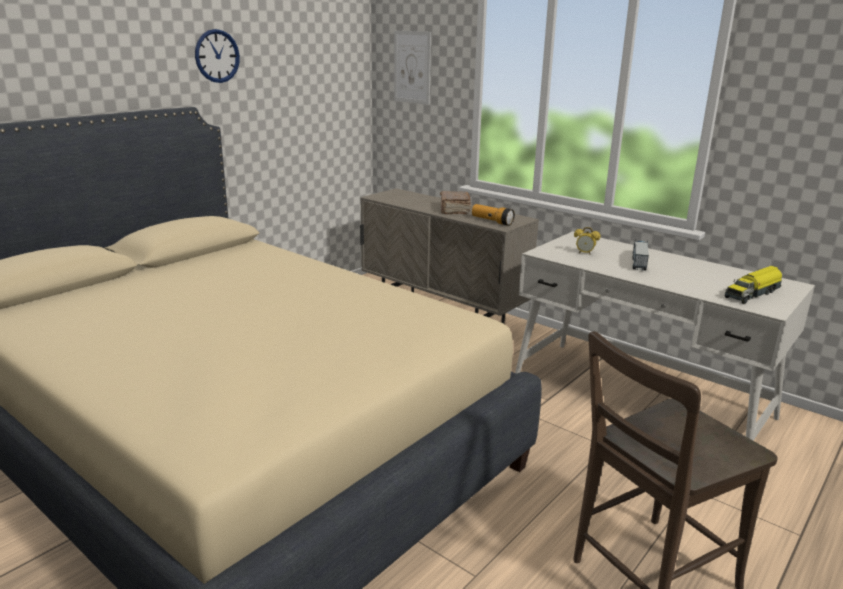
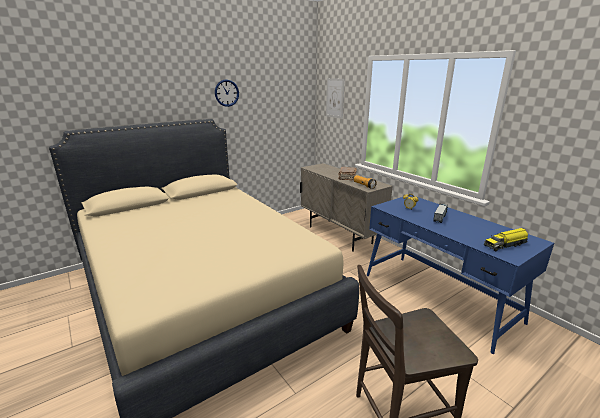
camera: 15 degrees right, 0 degrees up
white desk [515,231,815,441] -> blue desk [367,195,554,354]

